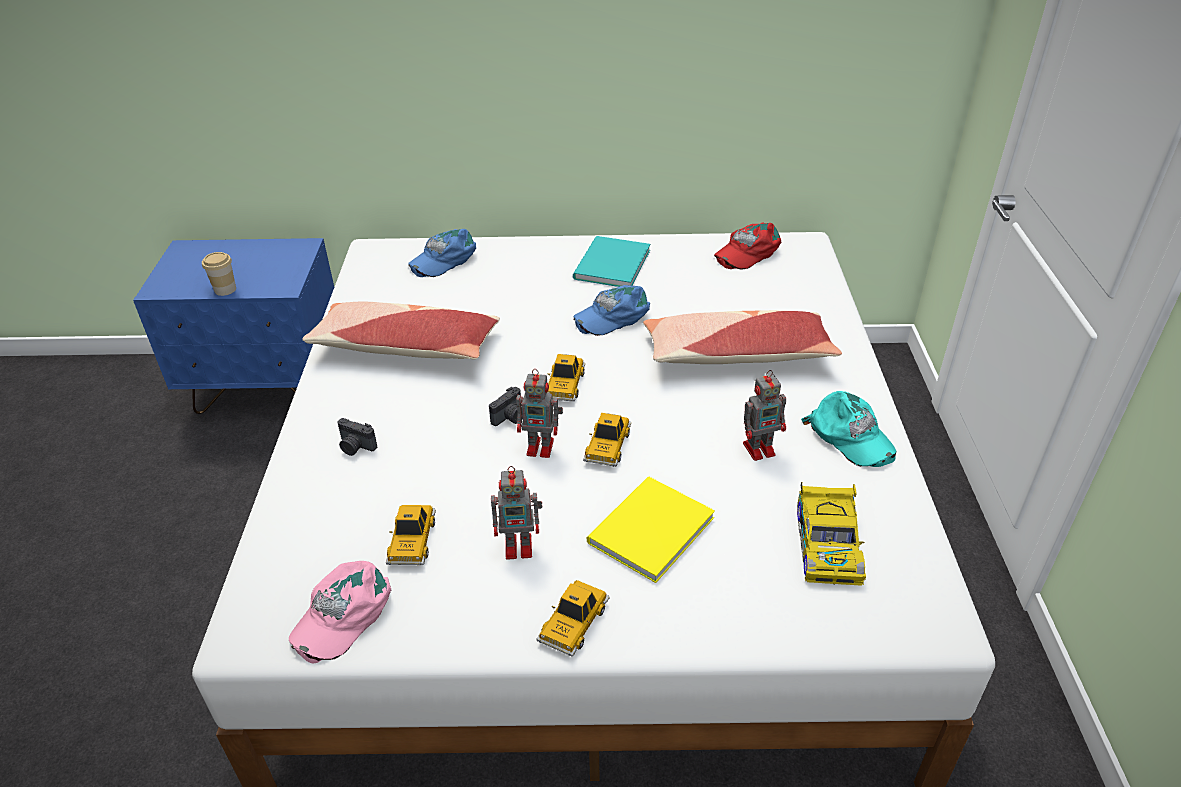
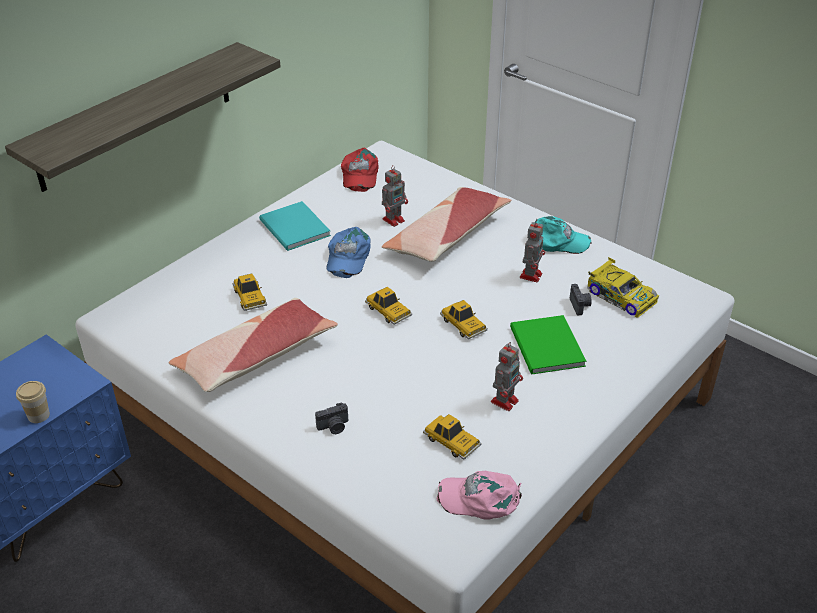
camera: 50 degrees left, 0 degrees up
pink cap [289,561,391,664] -> pink cap turned 120 degrees clockwise [437,471,522,519]
blue cap [408,229,476,277] -> none
camera [489,387,523,426] -> camera moved to [570,284,592,315]
toy robot [516,369,563,458] -> toy robot moved to [382,165,408,227]
toy car [537,580,609,656] -> toy car moved to [233,273,267,311]
yellow book [587,477,715,583] -> green book [510,315,586,374]
none -> shelf [5,42,281,192]

